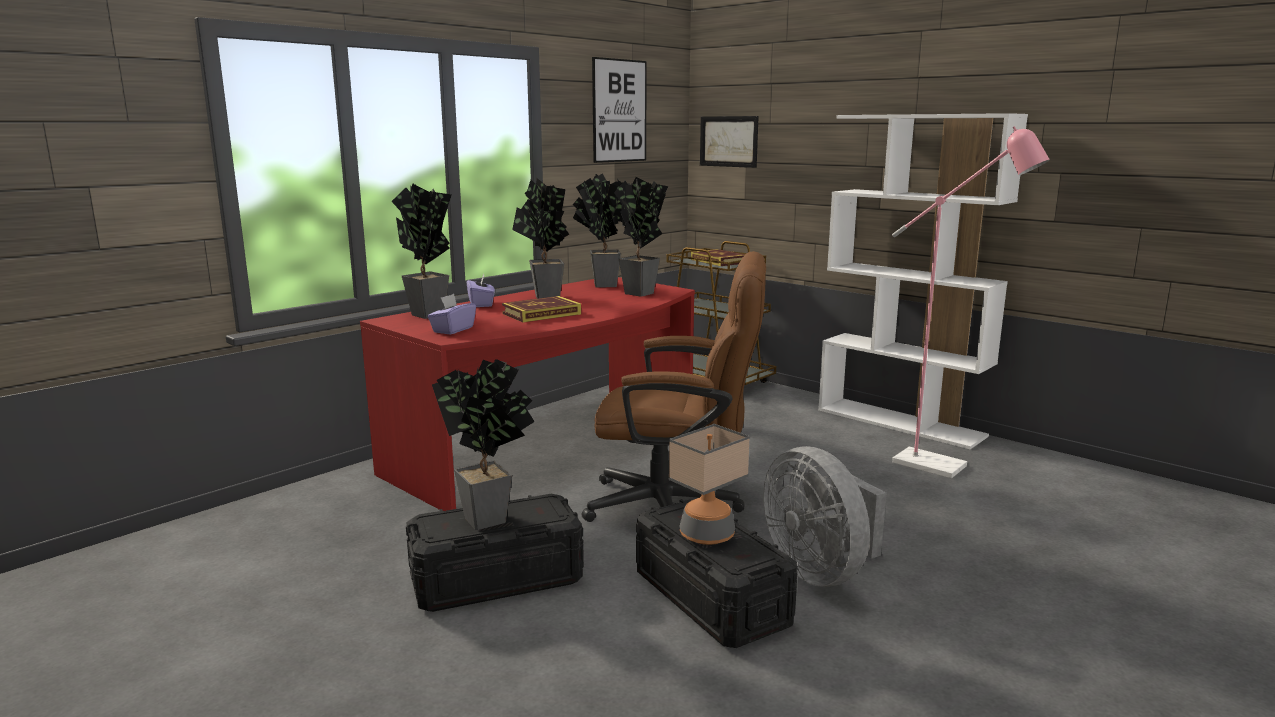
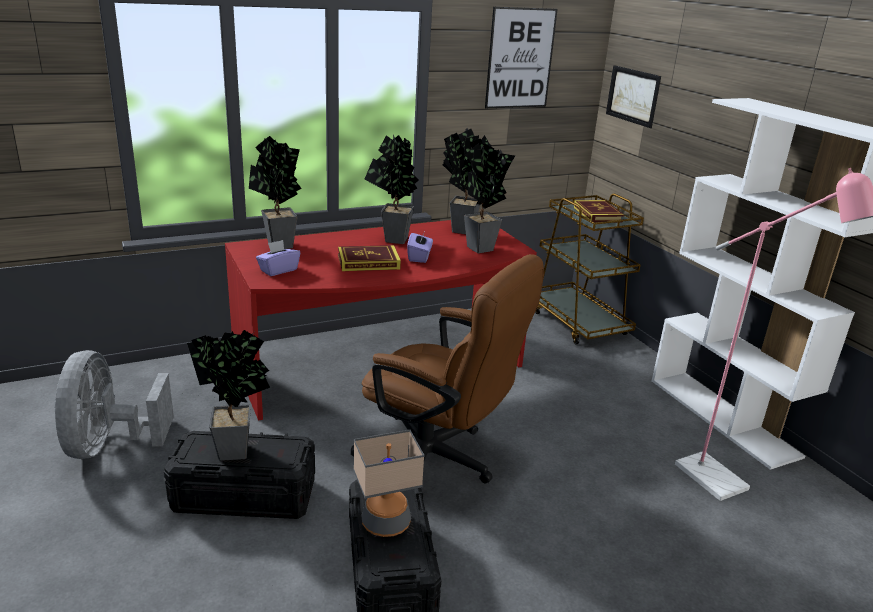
camera: 20 degrees right, 10 degrees up
purple tissue box [467,274,495,307] -> purple tissue box moved to [407,230,433,263]
grey fan [763,446,886,587] -> grey fan moved to [54,350,174,459]

